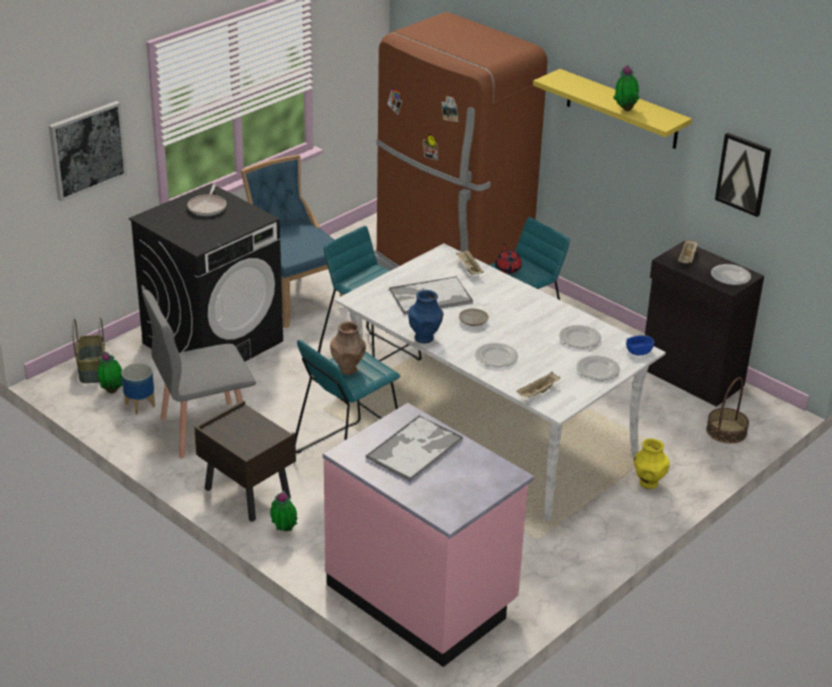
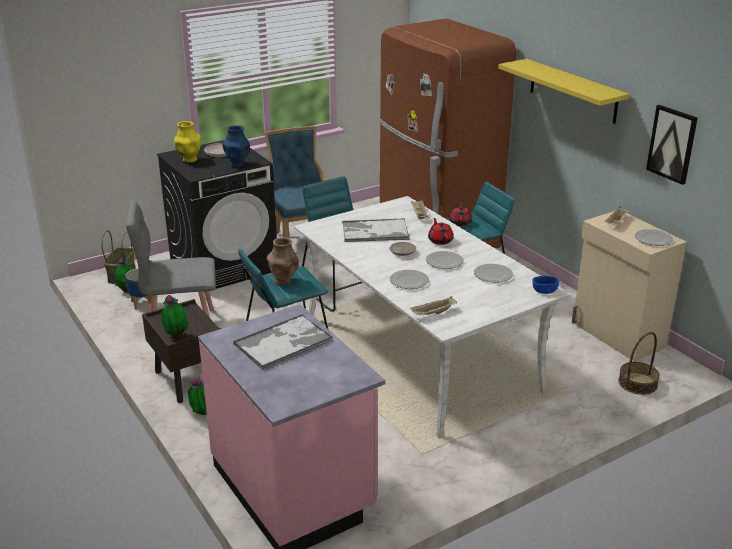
camera: 15 degrees right, 5 degrees down
picture [49,101,127,201] -> none
blue vase [408,290,444,343] -> blue vase moved to [222,125,250,167]
plate [576,355,620,380] -> plate moved to [426,251,464,269]
potted plant [613,65,639,111] -> potted plant moved to [161,295,189,338]
yellow vase [634,438,670,489] -> yellow vase moved to [174,121,201,163]
black cabinet [645,241,764,407] -> beige cabinet [572,211,687,362]
none -> red teapot [428,218,454,245]

